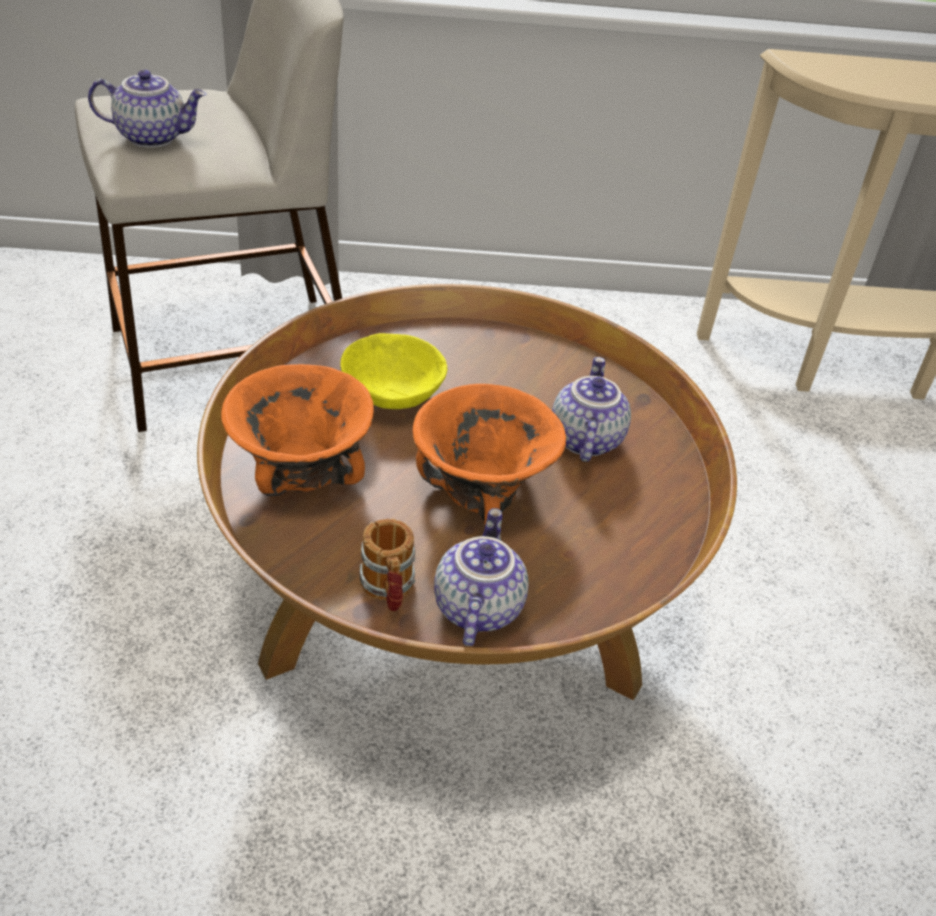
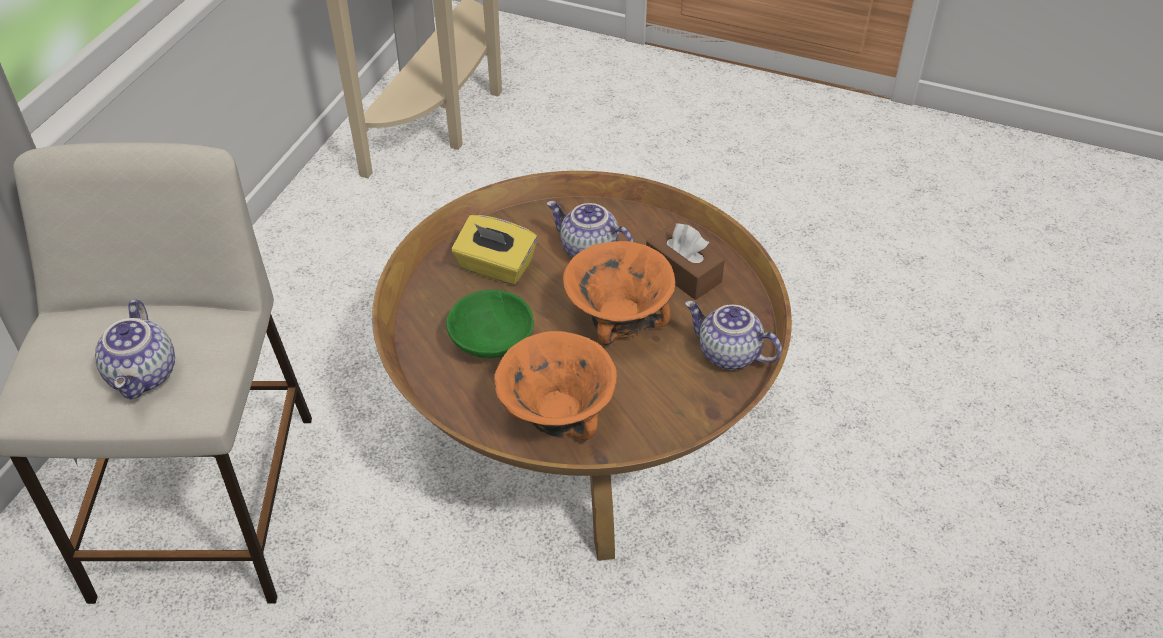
camera: 65 degrees left, 5 degrees up
teapot [88,70,206,148] -> teapot turned 150 degrees clockwise [95,299,175,399]
yellow bowl [341,333,447,409] -> green bowl [446,290,534,358]
mug [359,519,415,611] -> none
none -> yellow tissue box [452,215,537,285]
none -> brown tissue box [646,223,725,300]

